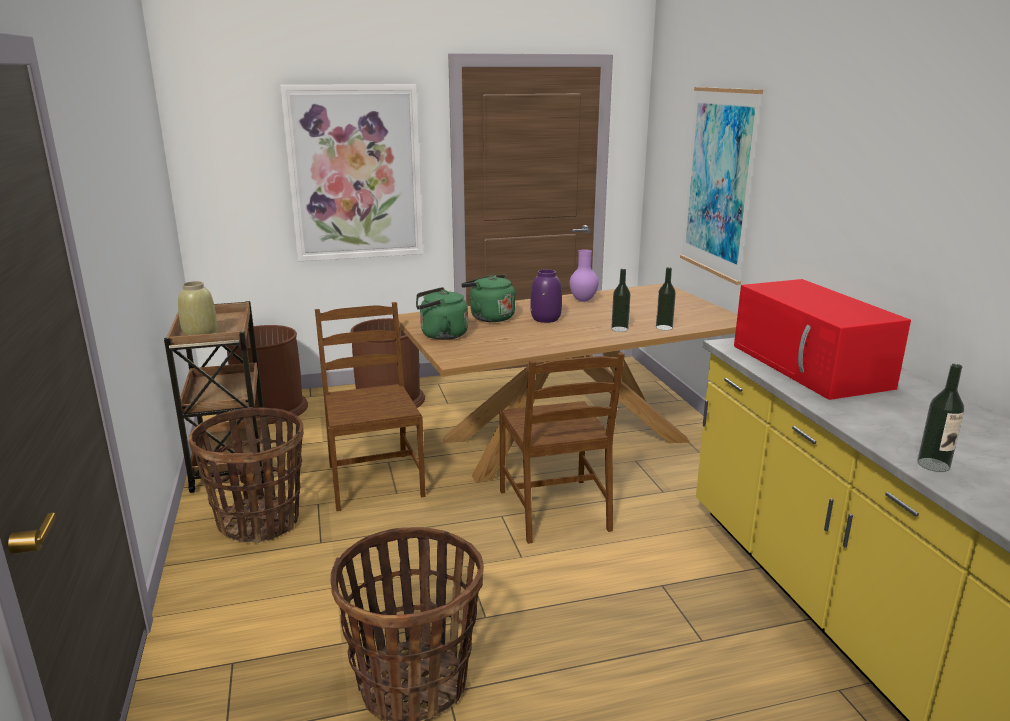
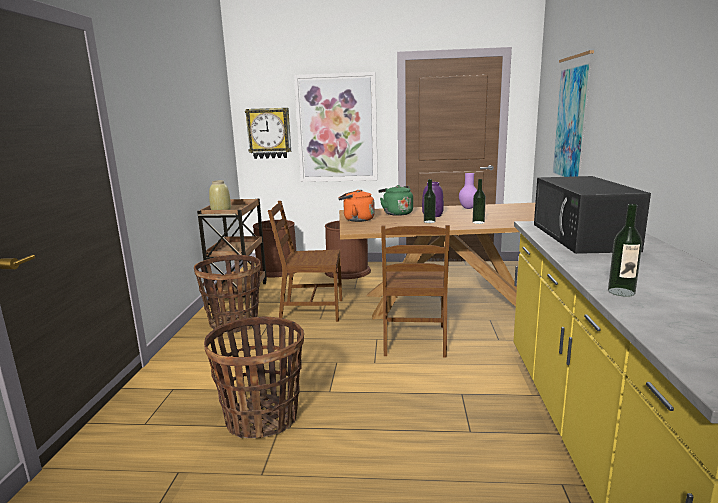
camera: 20 degrees right, 5 degrees down
brown chair [315,302,426,511] -> brown chair turned 90 degrees counterclockwise [268,201,342,322]
green kettle [416,287,468,340] -> orange kettle [339,190,375,222]
bottle [656,267,676,330] -> bottle moved to [424,179,436,223]
red microwave [734,279,911,400] -> black microwave [534,176,651,254]
none -> wall clock [245,108,291,159]

